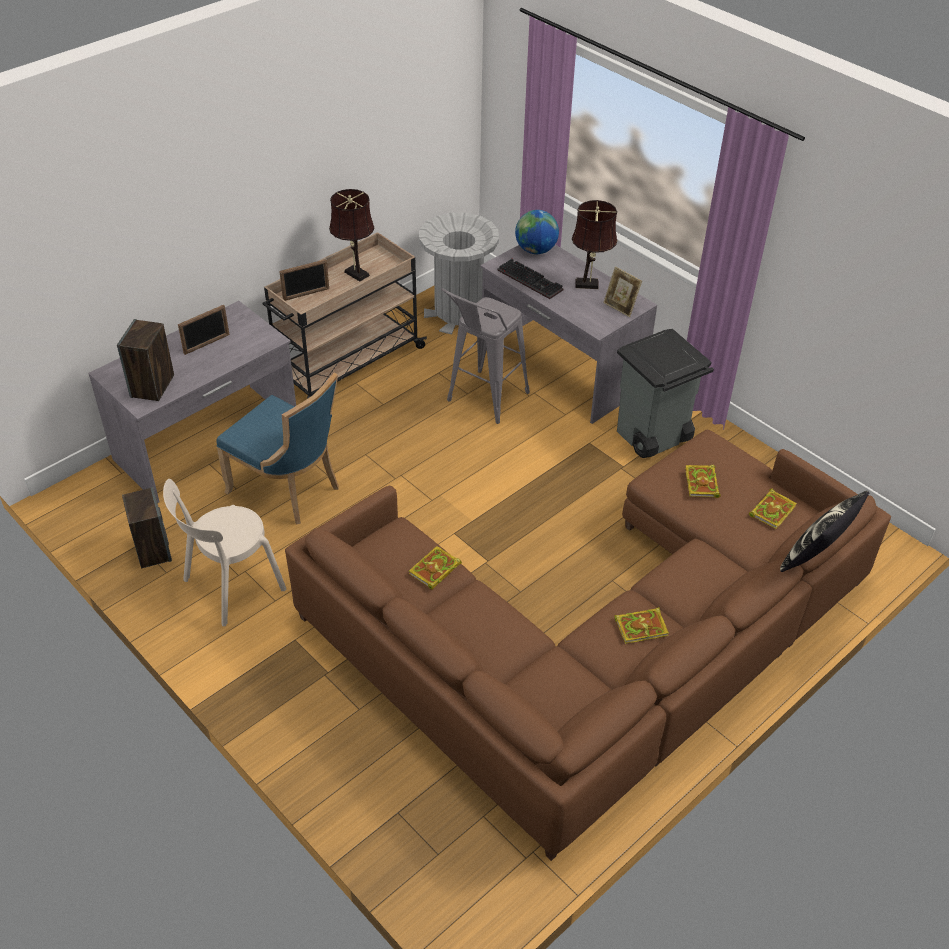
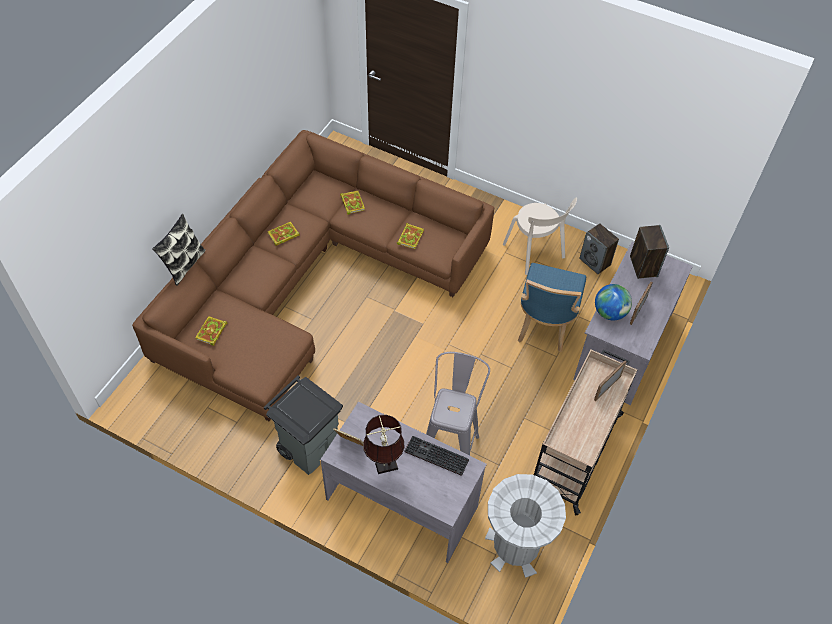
camera: 160 degrees right, 10 degrees up
beige chair [163,479,286,627] -> beige chair turned 120 degrees clockwise [503,198,577,275]
blue chair [216,372,339,525] -> blue chair turned 90 degrees counterclockwise [518,263,586,352]
brown table lamp [329,189,374,281] -> none
globe [515,210,559,254] -> globe moved to [595,284,632,321]
book [685,465,721,498] -> book moved to [340,191,365,215]

